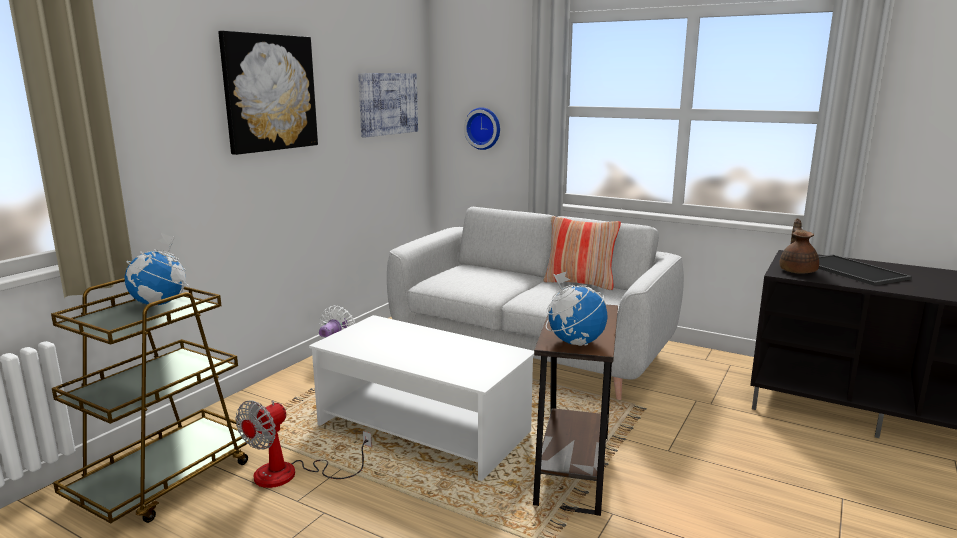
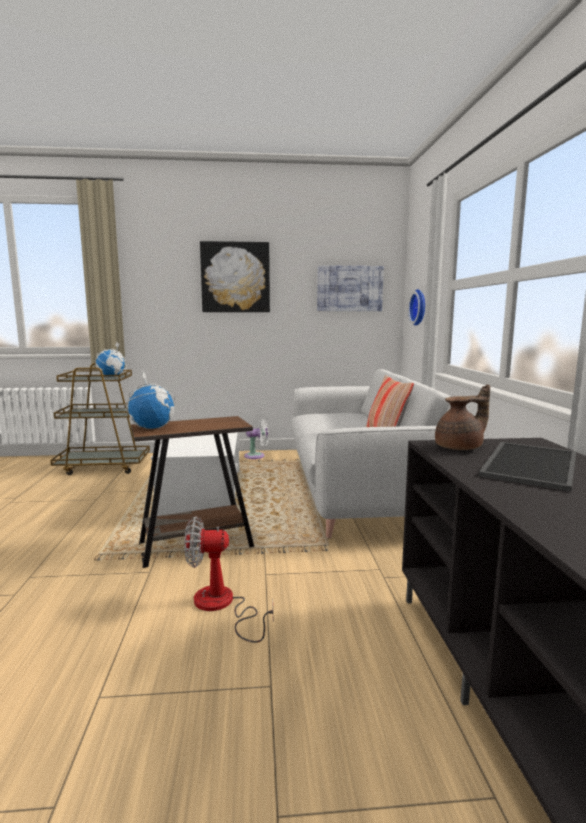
camera: 55 degrees right, 5 degrees down
fan [235,400,372,488] -> fan moved to [184,516,273,643]

